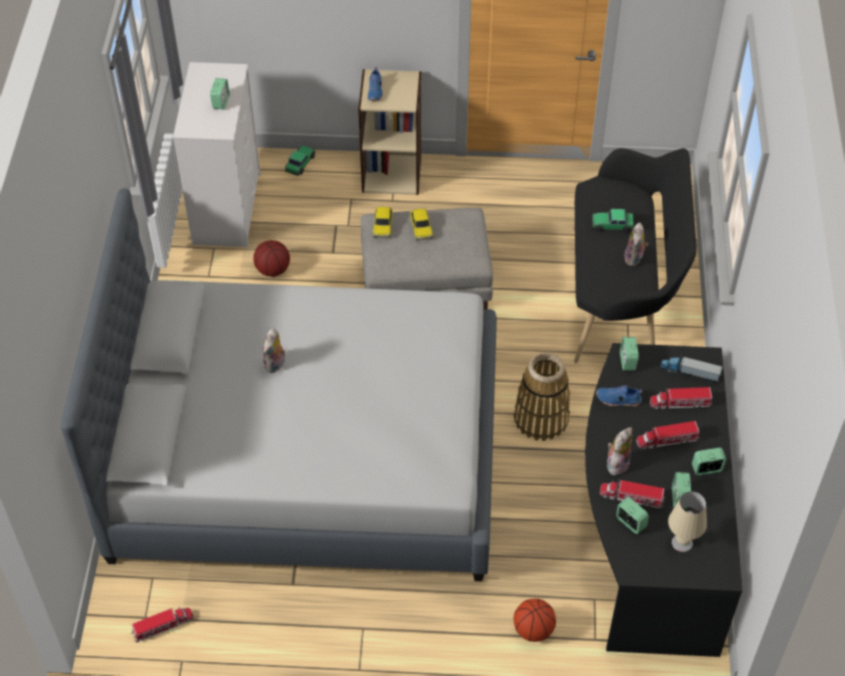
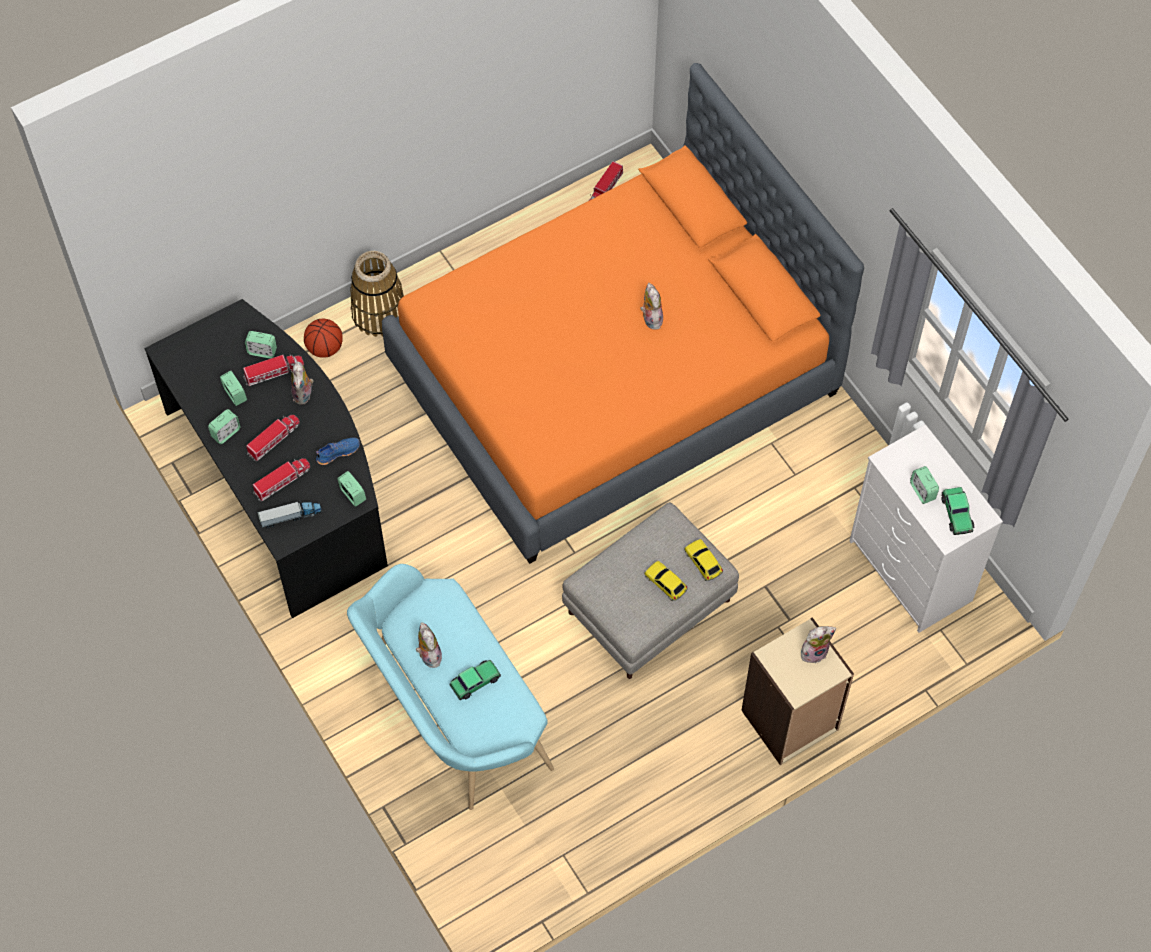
camera: 145 degrees right, 10 degrees up
grey bed [61,188,497,582] -> orange bed [382,63,864,564]
basketball [253,240,290,277] -> none
toy car [285,145,315,176] -> toy car moved to [941,487,974,535]
blue shoe [368,67,383,101] -> plush toy [801,626,836,663]
basket [514,352,570,441] -> basket moved to [350,251,404,337]
black bench [573,148,697,363] -> turquoise bench [347,564,554,810]
beige table lamp [668,491,707,552] -> none

